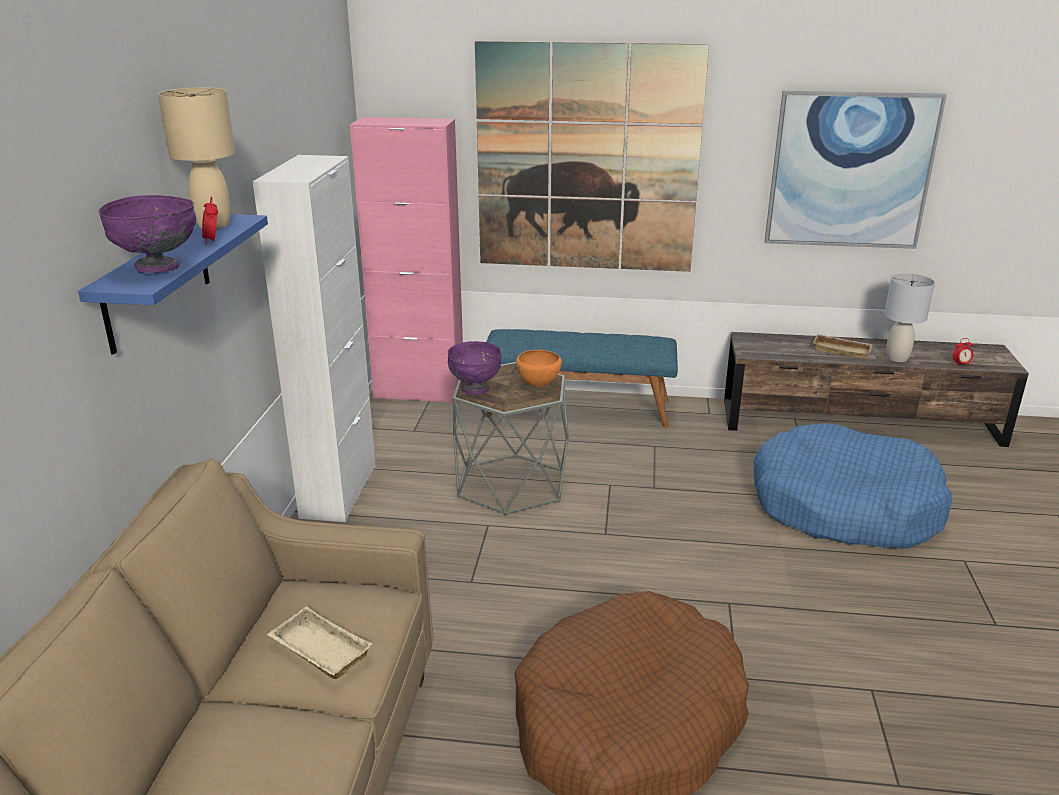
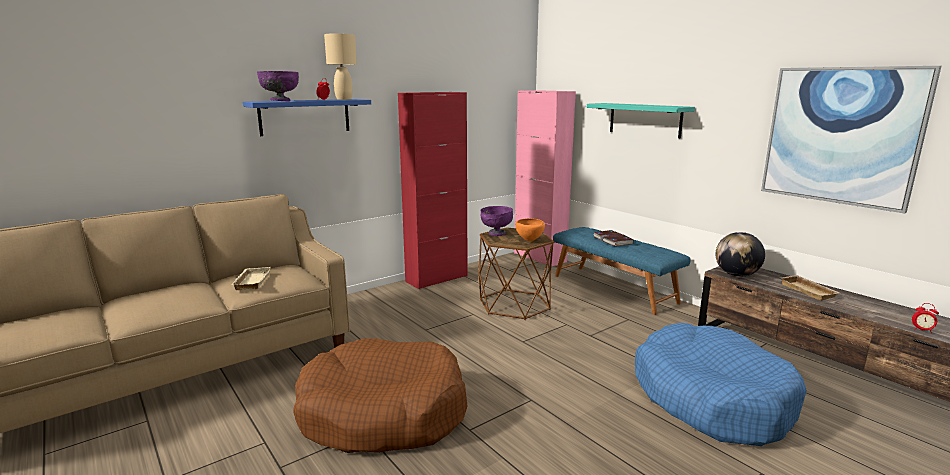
camera: 45 degrees right, 10 degrees down
white cabinet [253,155,376,522] -> red cabinet [398,92,468,289]
grey side table [452,362,569,516] -> brown side table [478,227,554,320]
picture [475,41,709,272] -> turquoise shelf [587,103,695,138]
grey table lamp [884,273,935,362] -> none
none -> book [593,230,634,246]
none -> globe [716,232,765,277]

